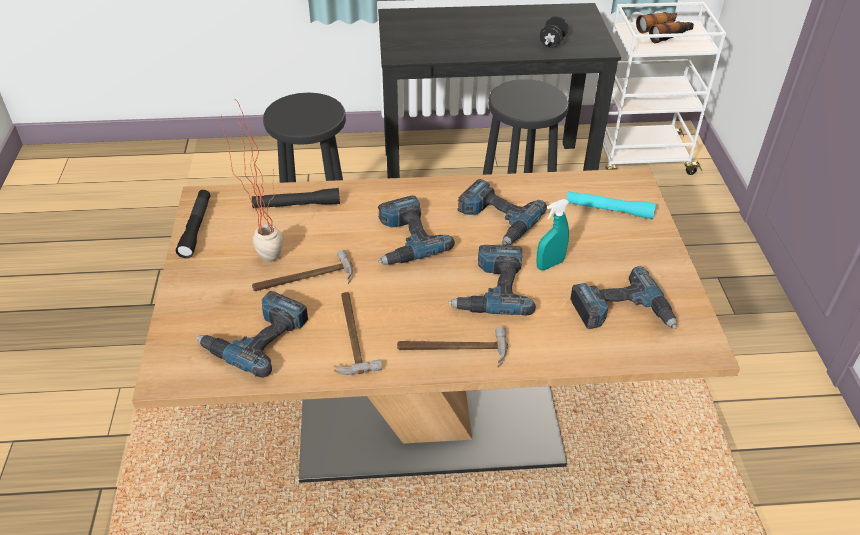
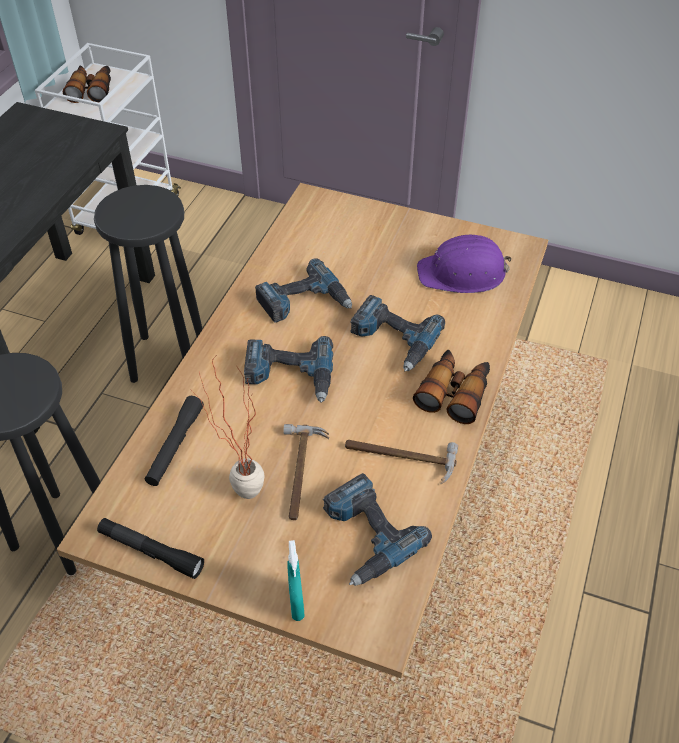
camera: 65 degrees left, 5 degrees up
hammer [397,327,508,368] -> binoculars [413,350,490,424]
turquoise spray bottle [536,199,569,270] -> turquoise spray bottle moved to [287,540,305,621]
black dumbbell [540,16,568,48] -> none
turquoise flashlight [566,191,656,219] -> none
power drill [570,266,677,329] -> purple hard hat [417,235,512,293]

